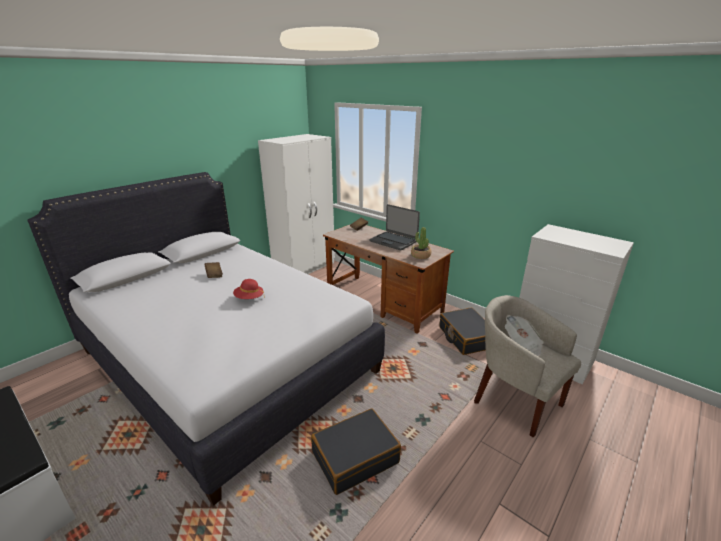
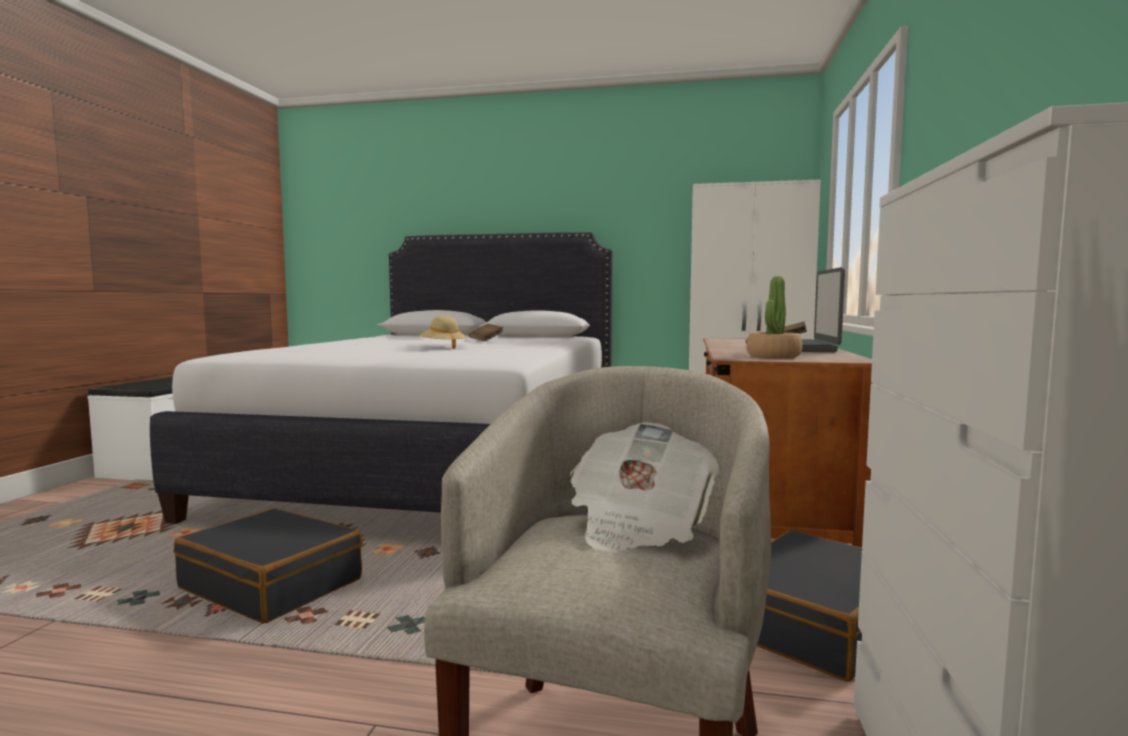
camera: 60 degrees right, 20 degrees down
red hat [233,279,265,299] -> beige hat [420,316,466,349]

